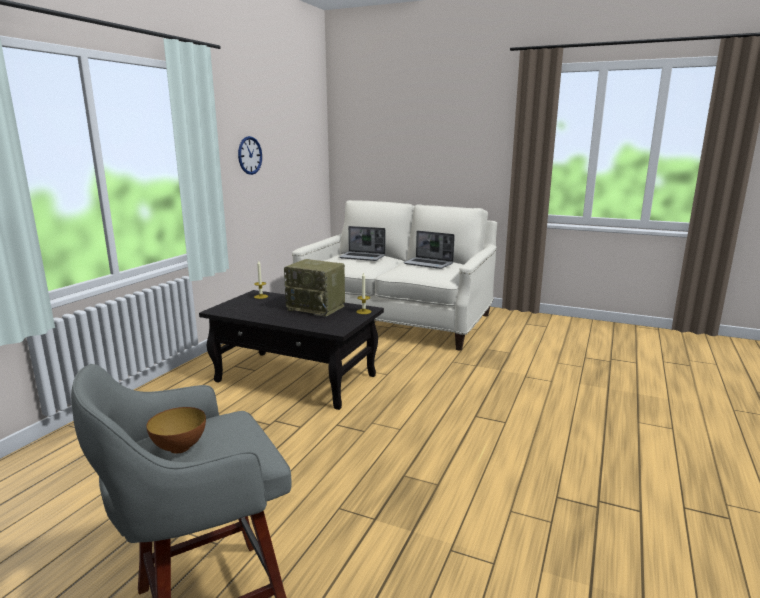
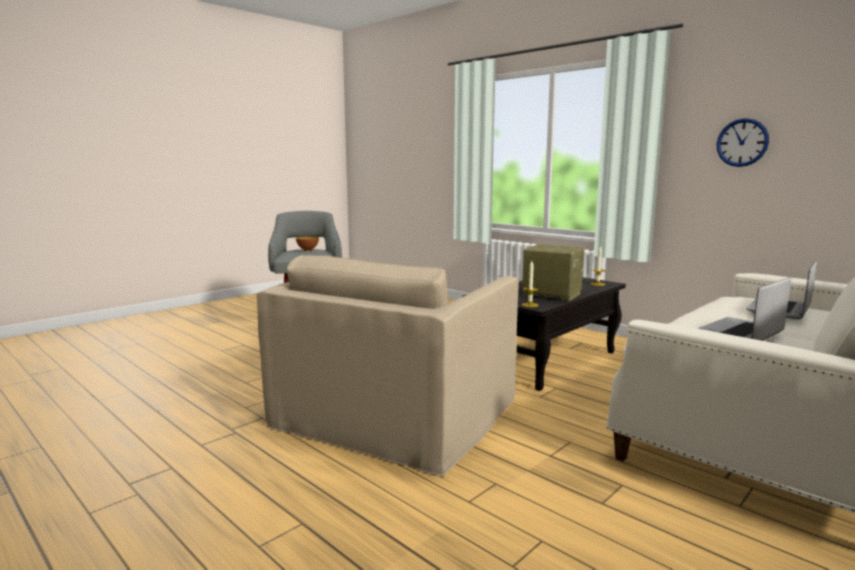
camera: 110 degrees right, 5 degrees down
radio [284,259,345,317] -> radio turned 75 degrees clockwise [522,244,584,301]
none -> beige armchair [257,255,519,476]

